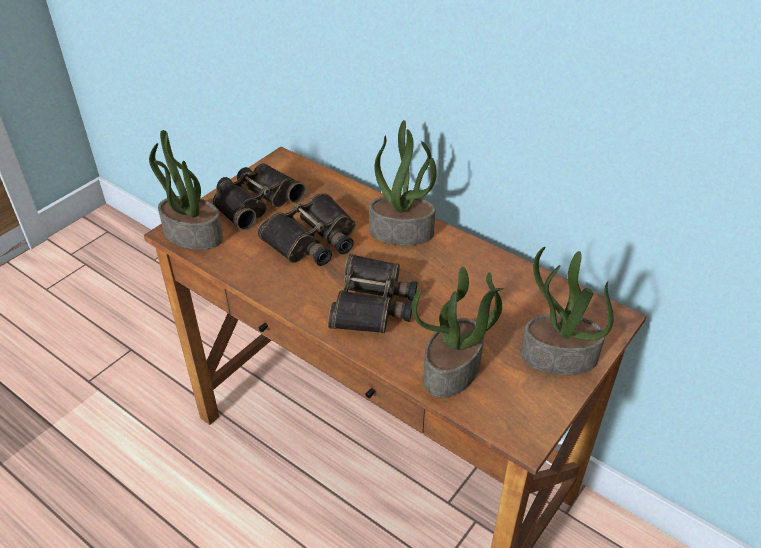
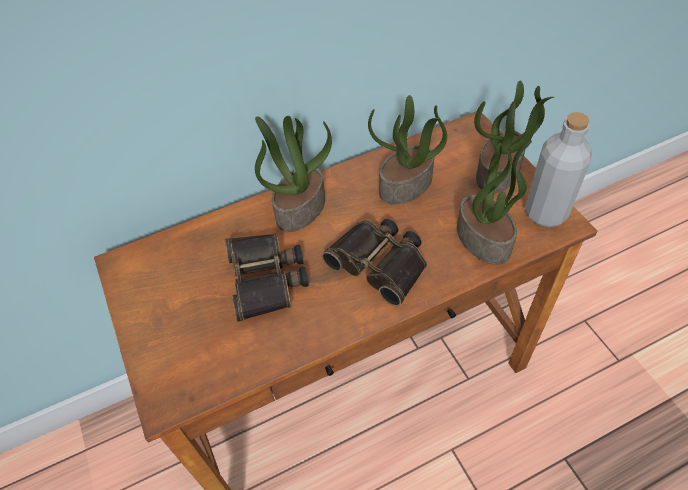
camera: 60 degrees left, 10 degrees up
potted plant [149,130,223,250] -> potted plant moved to [368,95,447,205]
binoculars [212,163,306,230] -> none
none -> grey bottle [525,112,592,227]

